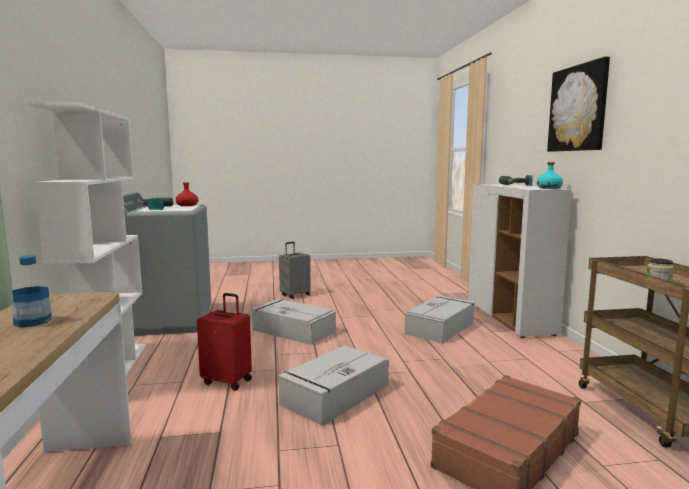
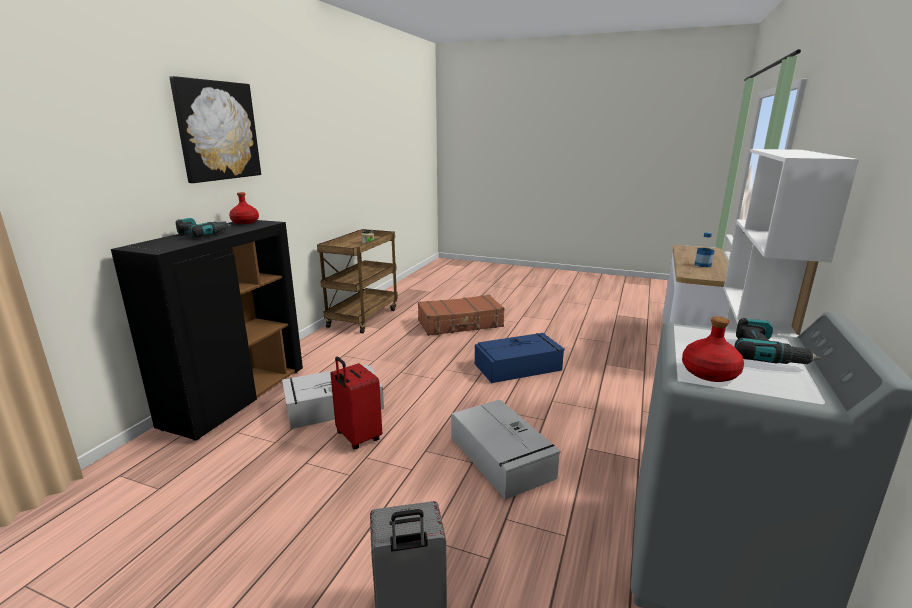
camera: 150 degrees left, 10 degrees up
red suitcase [197,293,252,391] -> red suitcase moved to [330,357,382,450]
grey storage box [278,345,389,426] -> blue storage box [475,333,565,383]
white cabinet [468,184,572,338] -> black cabinet [111,220,303,441]
turquoise bottle [537,162,563,189] -> red bottle [229,192,259,224]

